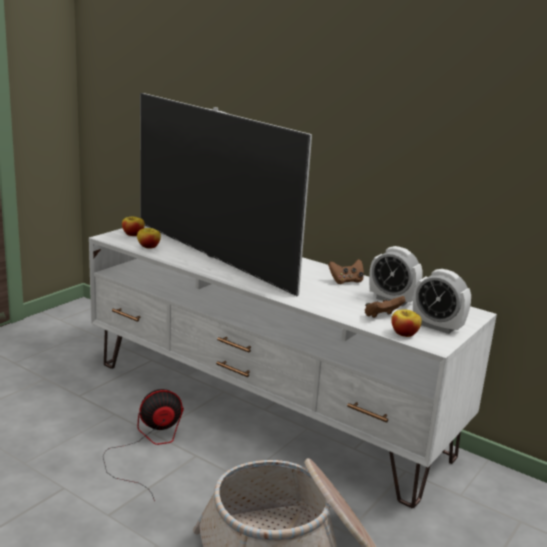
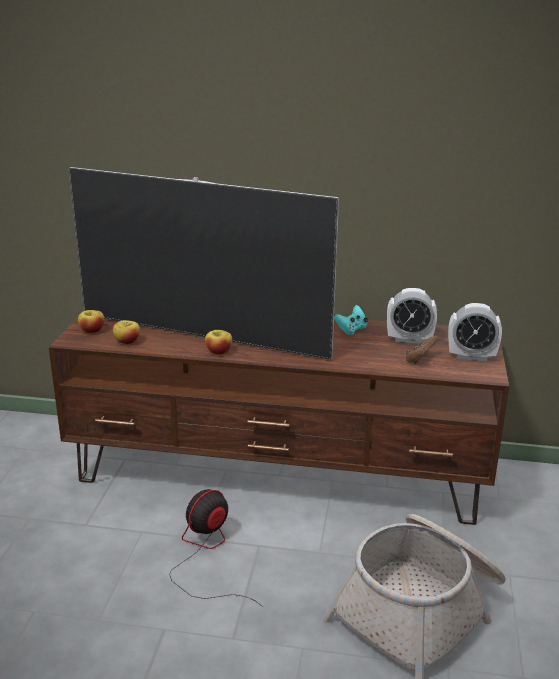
camera: 25 degrees left, 5 degrees up
white tv stand [89,226,497,508] -> brown tv stand [49,317,509,525]
brown game controller [328,259,364,284] -> turquoise game controller [334,305,368,335]
apple [391,309,422,337] -> apple moved to [205,330,232,355]

